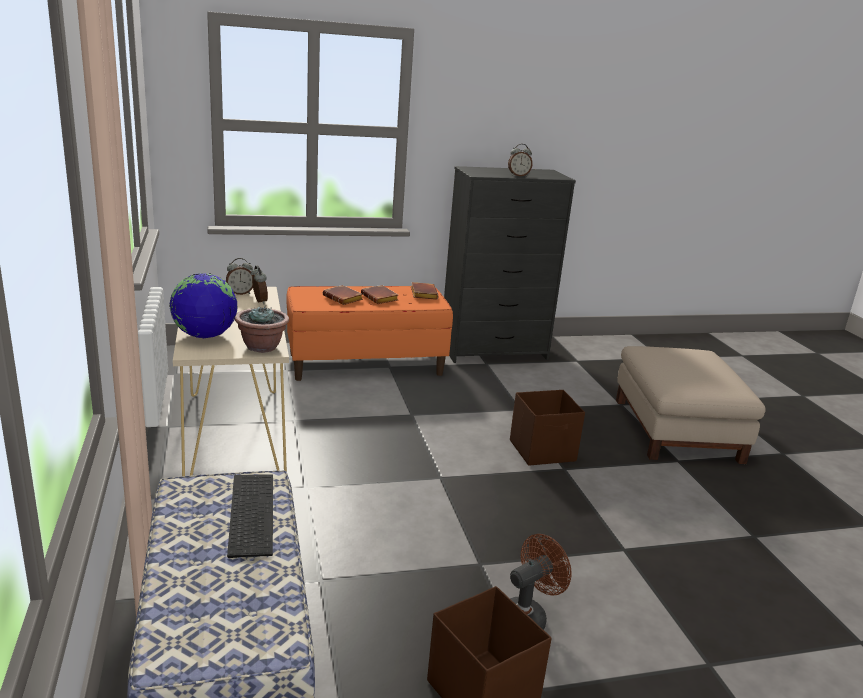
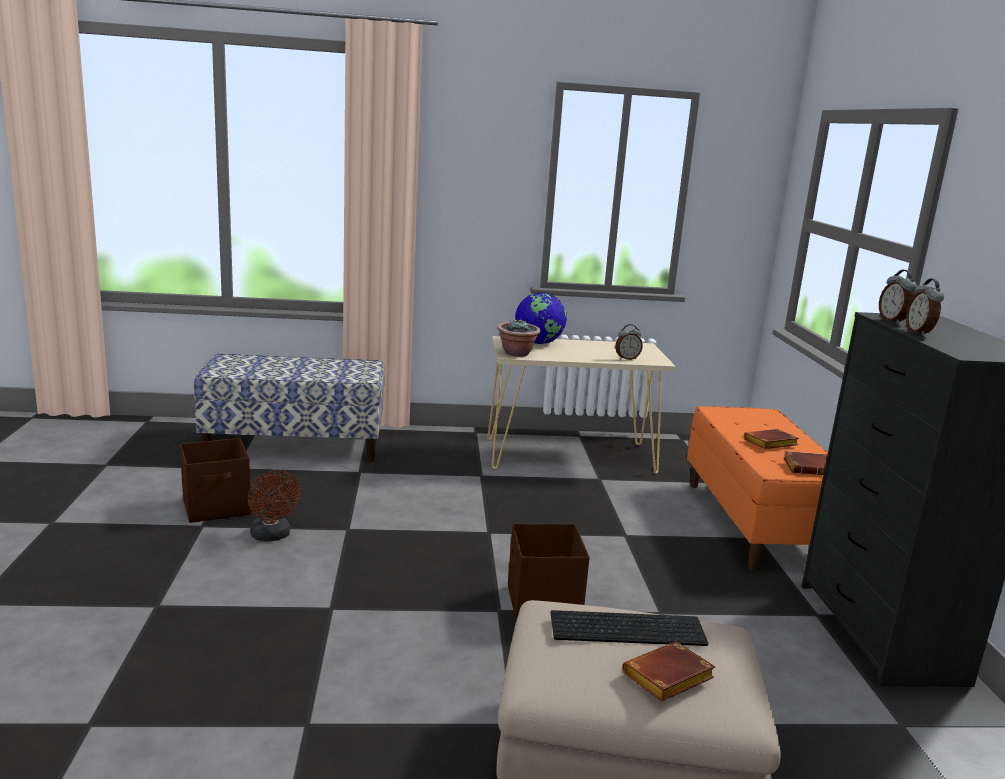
camera: 100 degrees right, 5 degrees down
alarm clock [226,258,253,295] -> alarm clock moved to [879,270,917,324]
keyboard [227,474,273,558] -> keyboard moved to [551,610,708,646]
brown book [323,285,363,305] -> brown book moved to [623,641,715,701]

